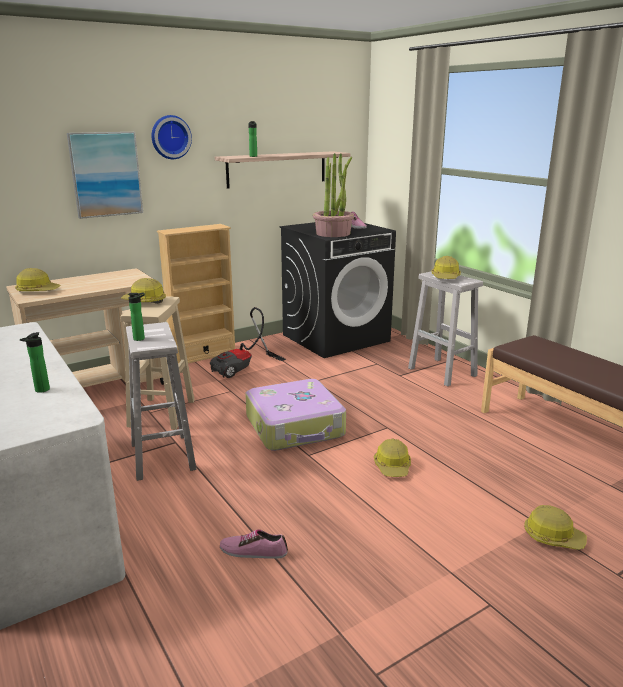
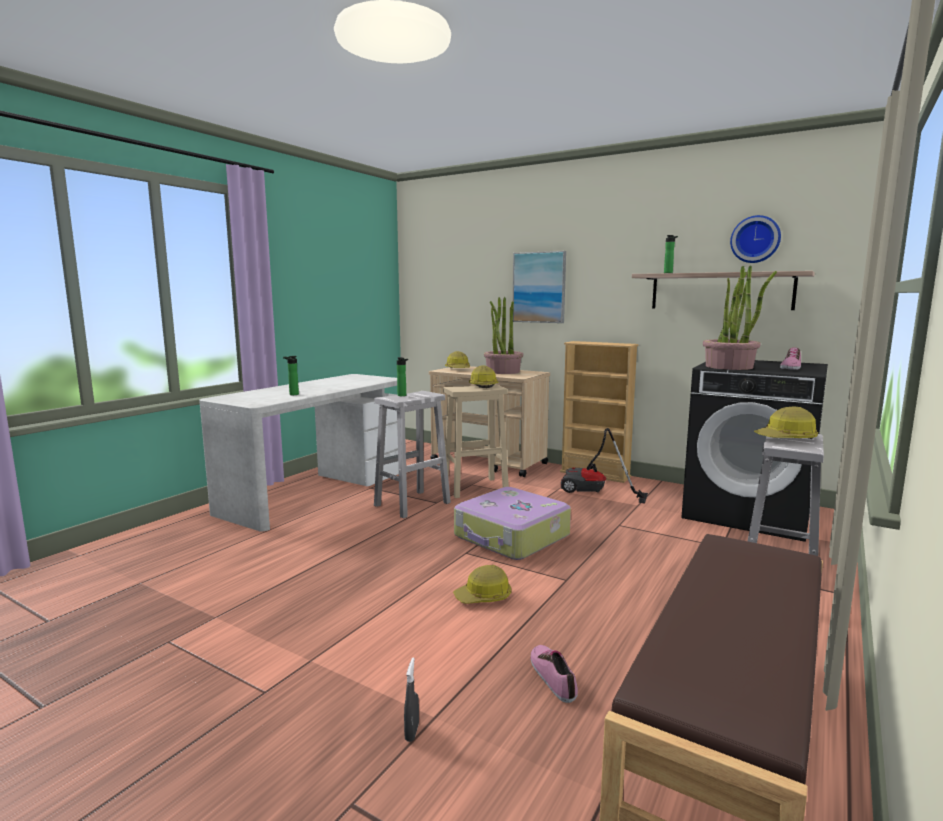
camera: 65 degrees right, 10 degrees down
wall clock [151,115,192,159] -> wall clock moved to [730,215,781,263]
shoe [220,529,288,559] -> shoe moved to [530,645,578,703]
hard hat [524,505,587,550] -> grey spray bottle [404,658,419,742]
none -> potted plant [484,297,523,374]

